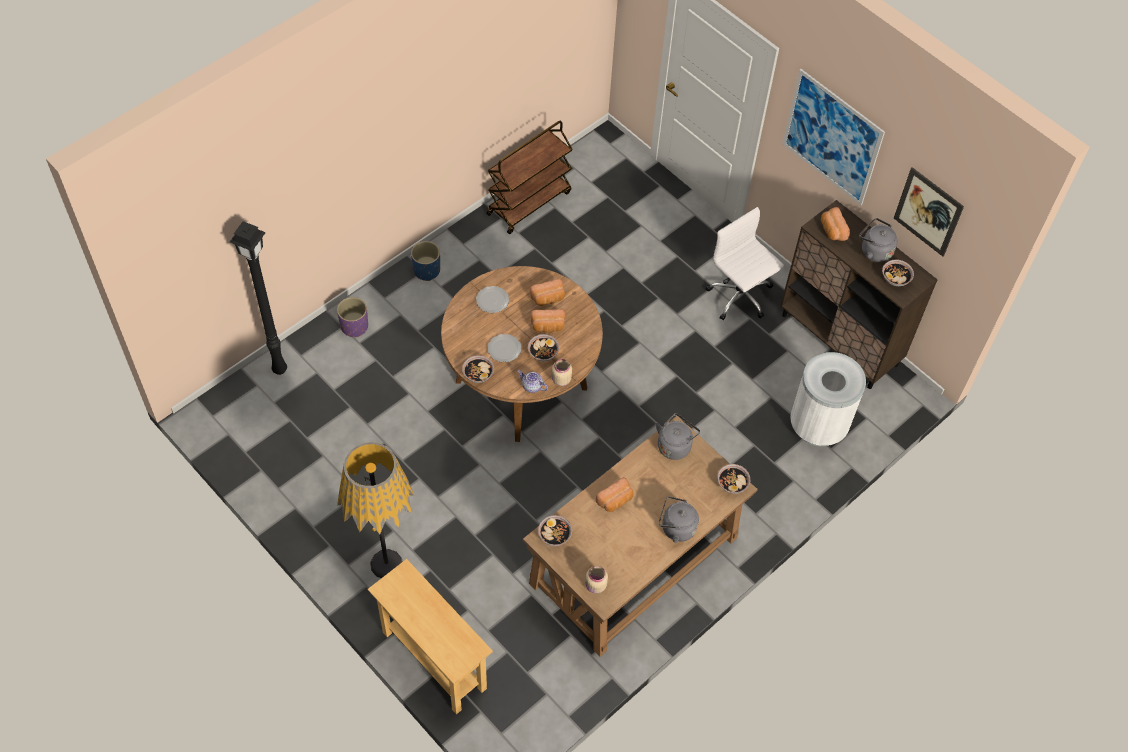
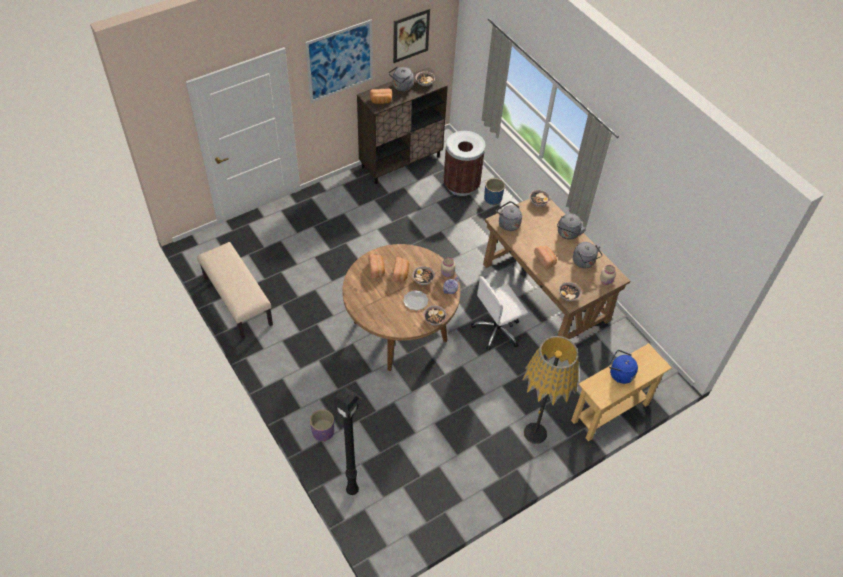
camera: 80 degrees left, 5 degrees down
blue planter [411,241,440,281] -> blue planter moved to [484,178,505,205]
plate [476,286,509,313] -> none
brown cart [486,120,573,234] -> beige bench [197,242,273,339]
white office chair [706,207,784,320] -> white office chair moved to [471,276,528,350]
white trash can [790,352,866,446] -> brown trash can [443,131,485,196]
none -> grey kettle [573,242,602,268]
none -> blue kettle [609,350,638,384]

